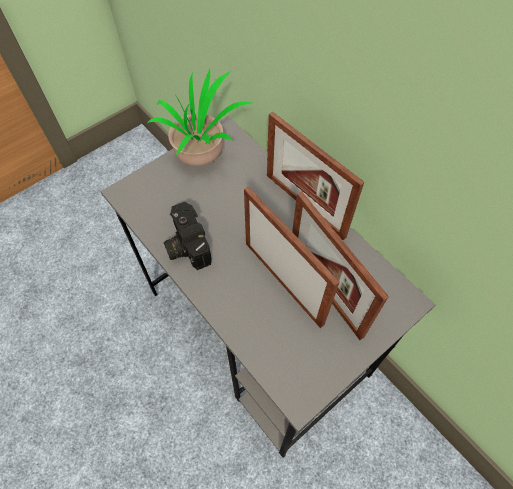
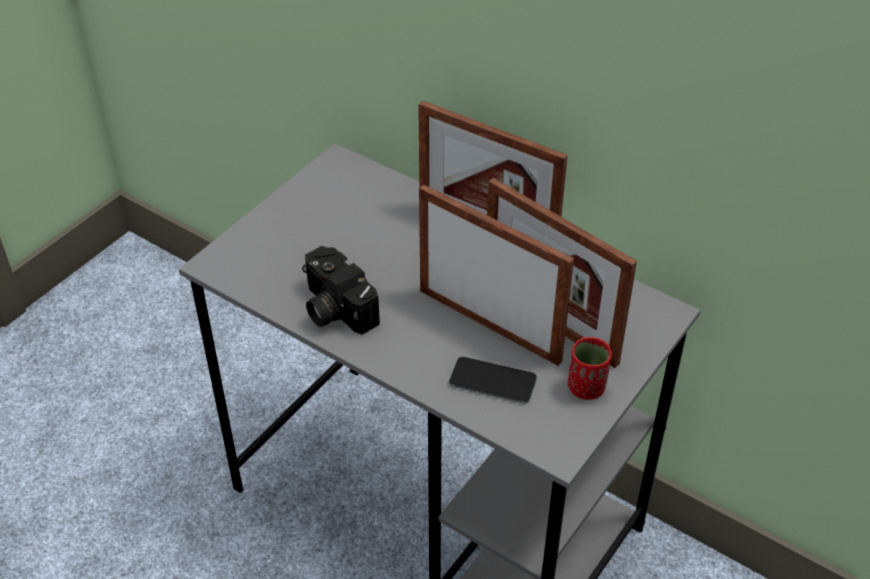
camera: 15 degrees left, 15 degrees down
potted plant [148,68,252,166] -> none
none -> phone [449,357,537,404]
none -> red cup [568,337,612,400]

